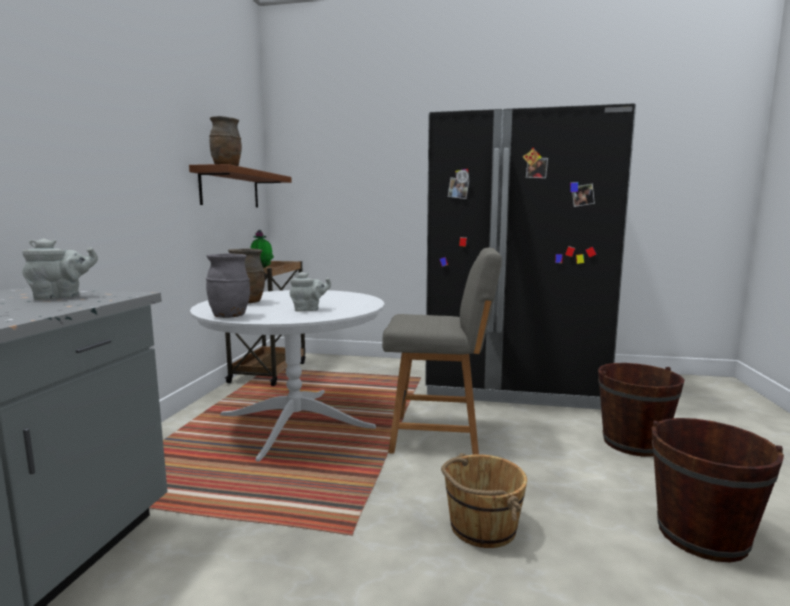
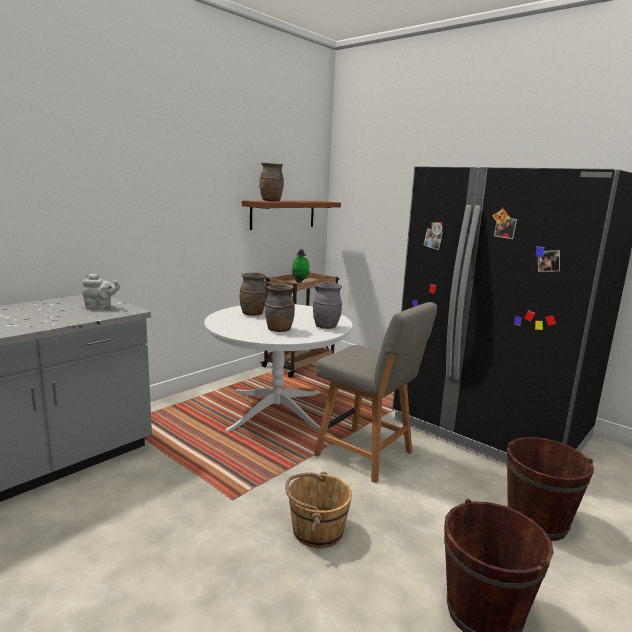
camera: 30 degrees right, 5 degrees up
grey vase [206,253,250,318] -> grey vase moved to [313,282,342,329]
grey teapot [290,272,331,312] -> brown vase [265,284,295,332]

